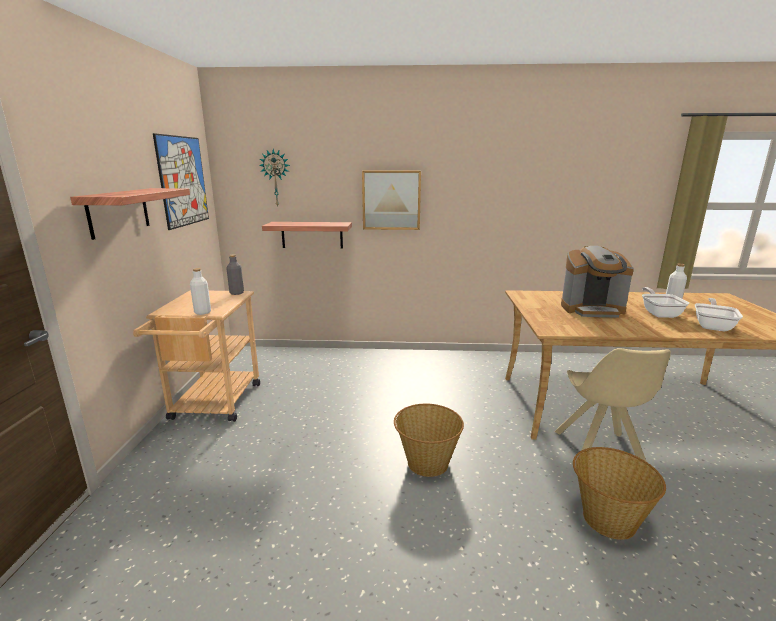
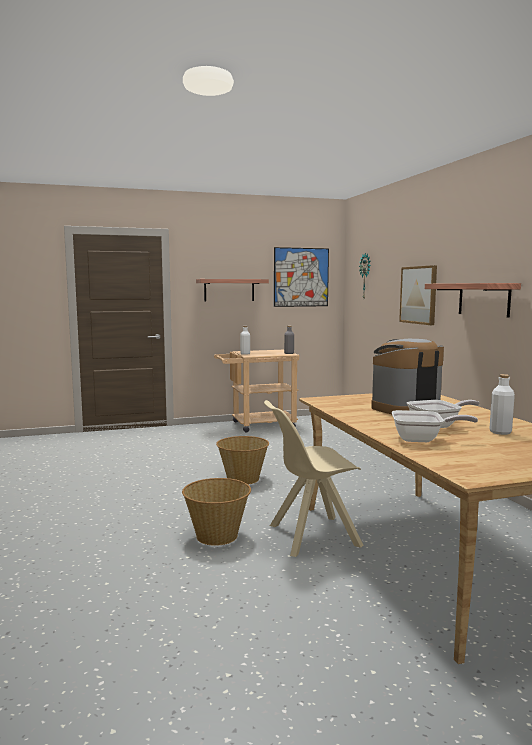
camera: 70 degrees right, 10 degrees down
shelf [262,222,352,248] -> shelf moved to [425,283,521,318]
coffee machine [561,246,634,318] -> coffee machine turned 75 degrees clockwise [371,339,444,414]

